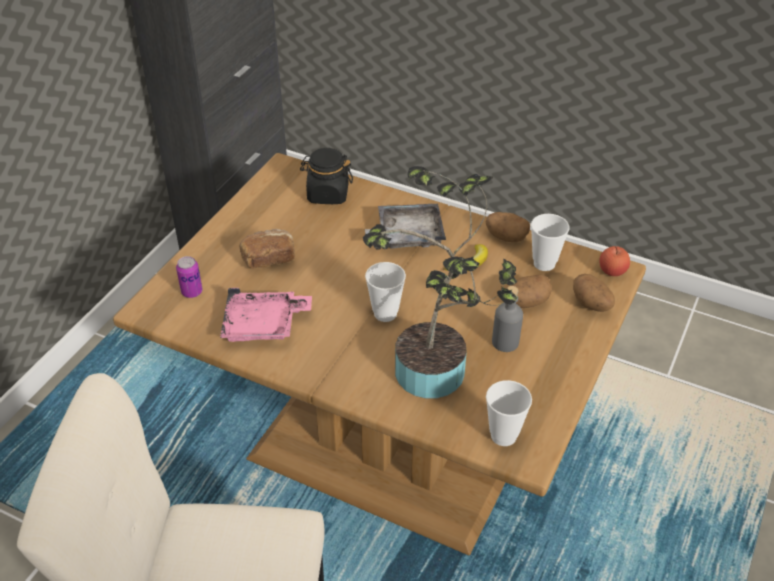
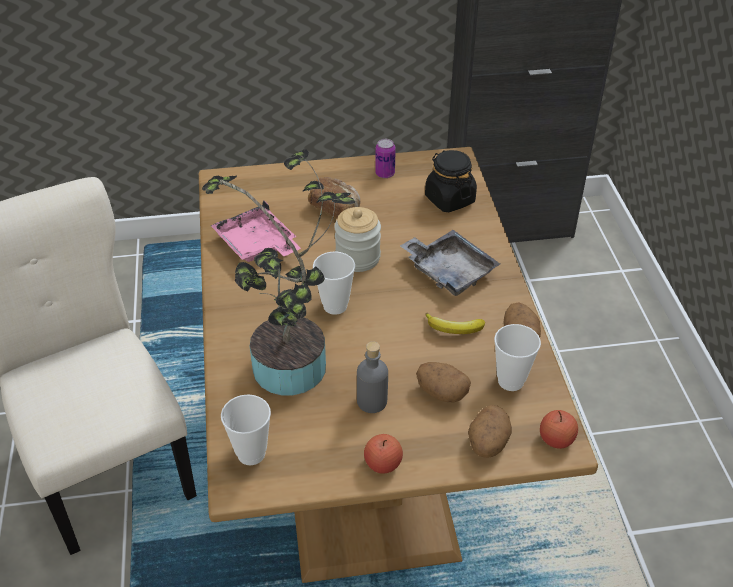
camera: 55 degrees right, 0 degrees up
can [176,256,203,298] -> can moved to [375,139,396,178]
none -> jar [334,207,381,272]
none -> apple [364,434,403,474]

